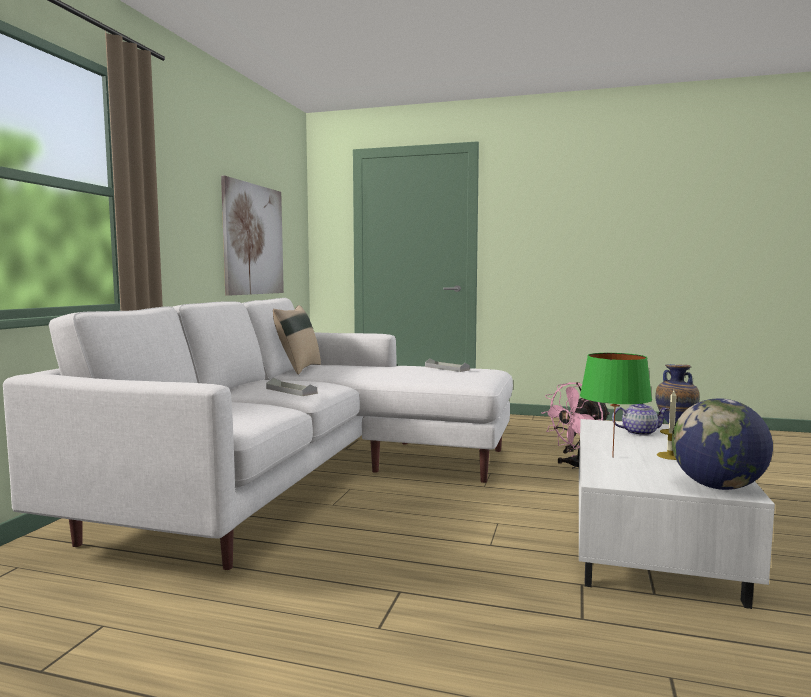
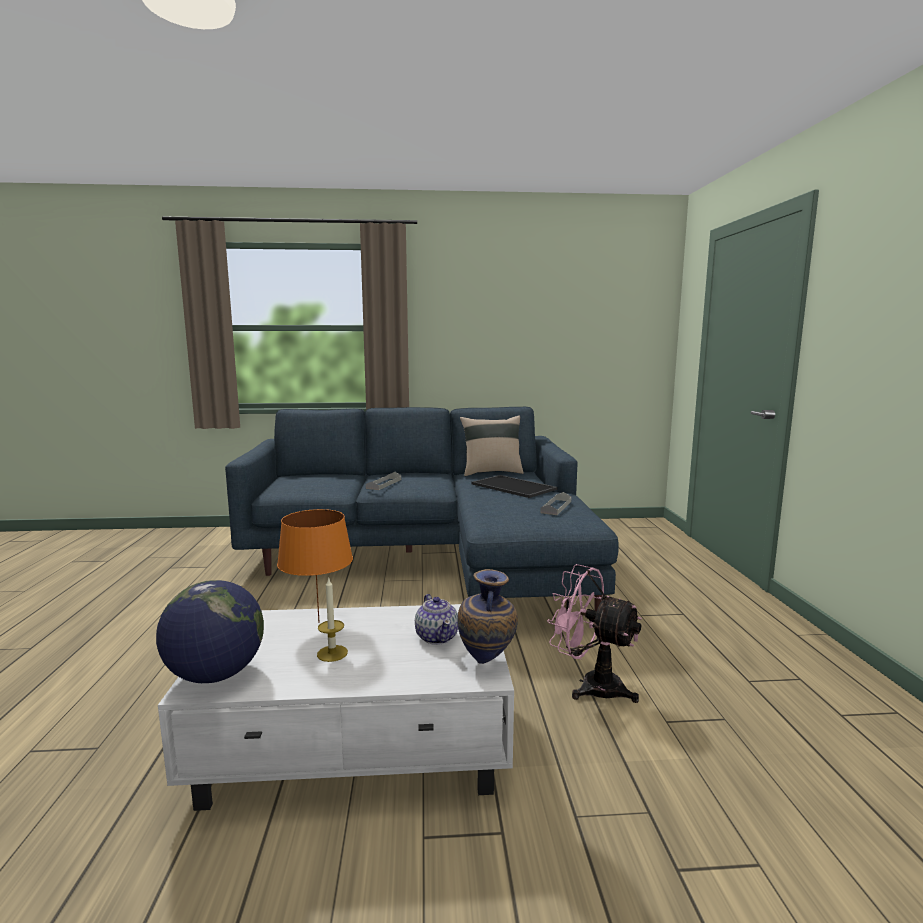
camera: 70 degrees right, 5 degrees up
white sofa [3,298,513,570] -> blue sofa [225,407,619,611]
picture [221,175,284,296] -> none
green table lamp [580,353,652,458] -> orange table lamp [277,509,353,623]
none -> tray [472,475,557,498]

